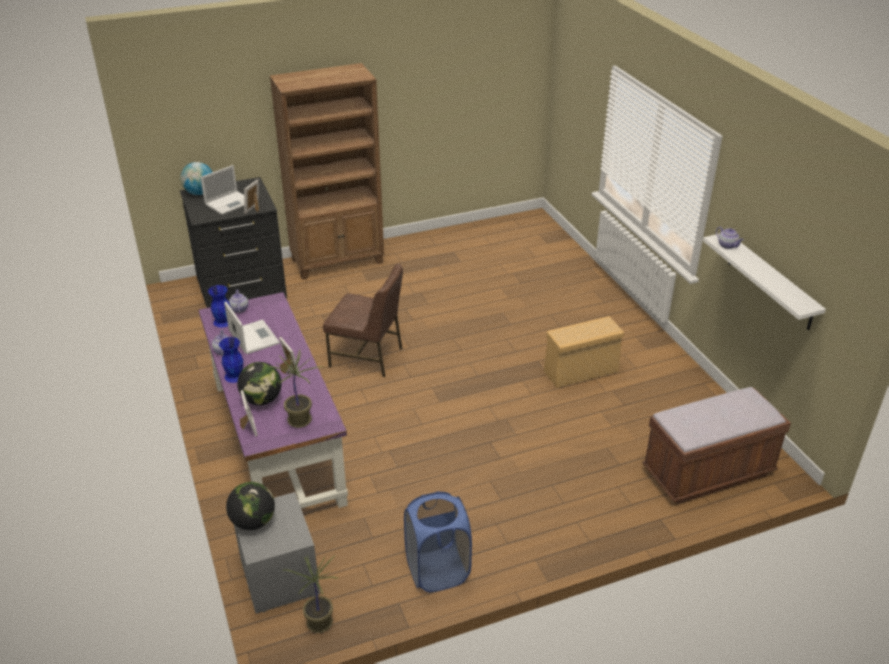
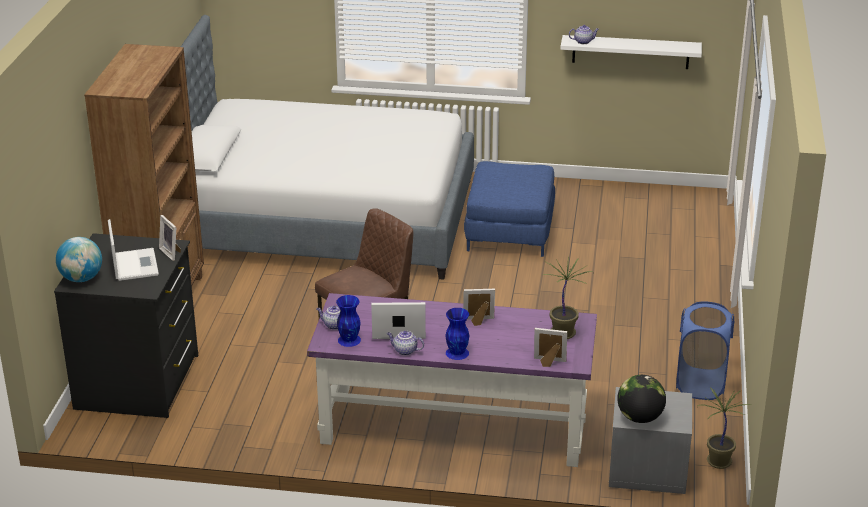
camera: 60 degrees left, 5 degrees down
globe [237,362,282,405] -> none
beige storage box [544,316,624,388] -> blue ottoman [464,161,555,257]
brown bench [642,387,791,504] -> none
none -> bed [181,15,474,280]

